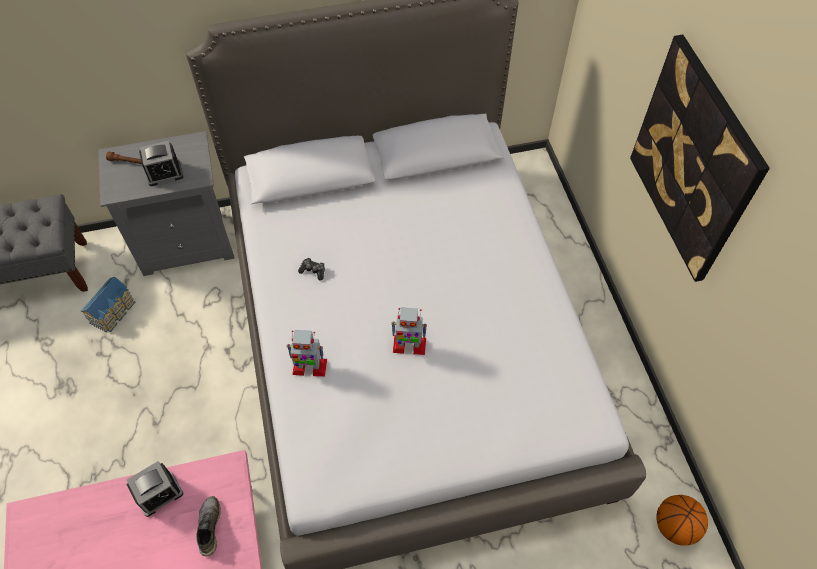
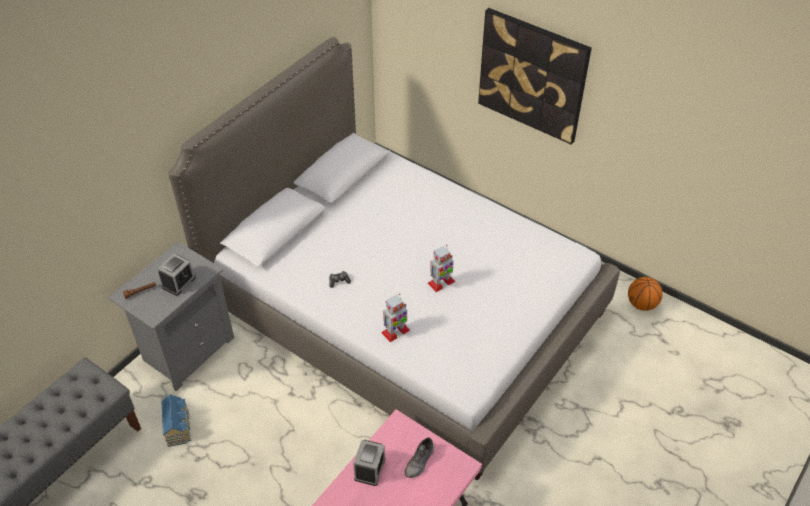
camera: 40 degrees left, 10 degrees down
grey shoe [196,496,221,556] -> grey shoe turned 105 degrees counterclockwise [404,437,434,478]

